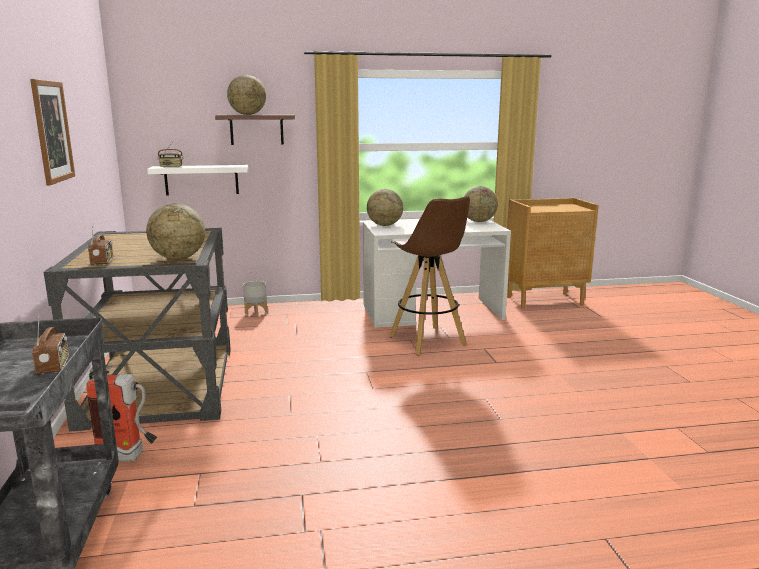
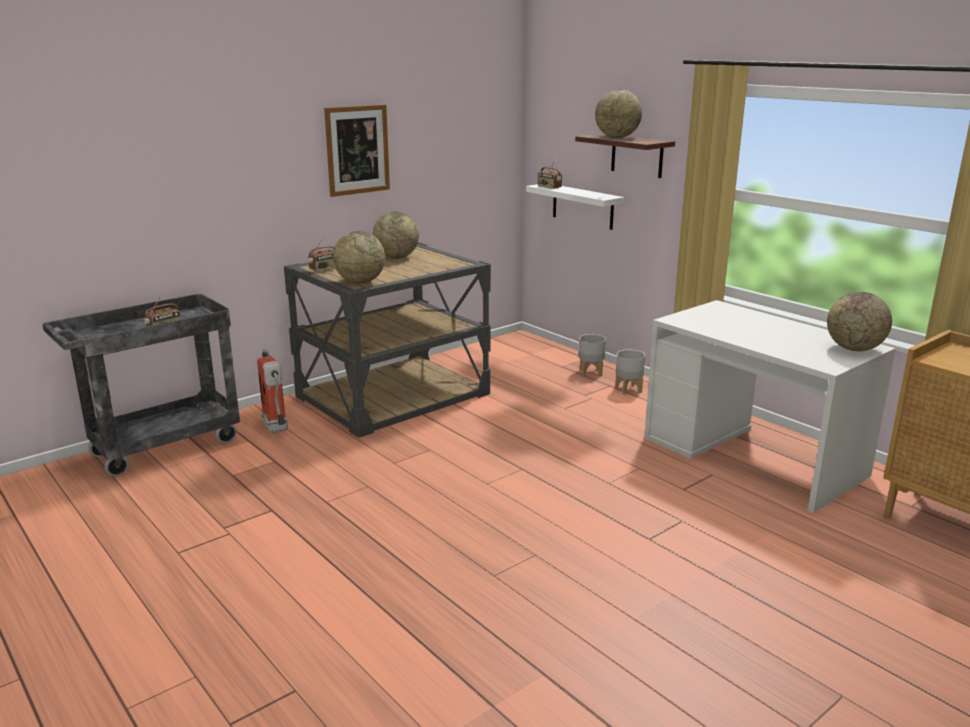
camera: 60 degrees right, 5 degrees up
globe [367,189,403,226] -> globe moved to [372,212,419,259]
brown stool [389,196,470,355] -> none
none -> grey planter [615,349,645,395]

